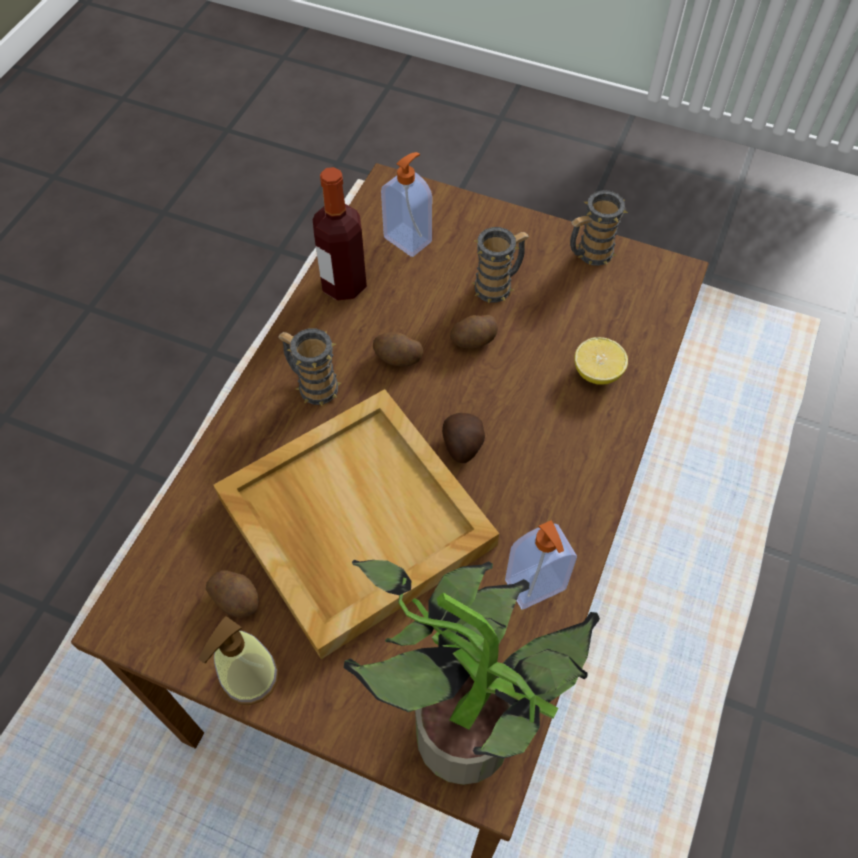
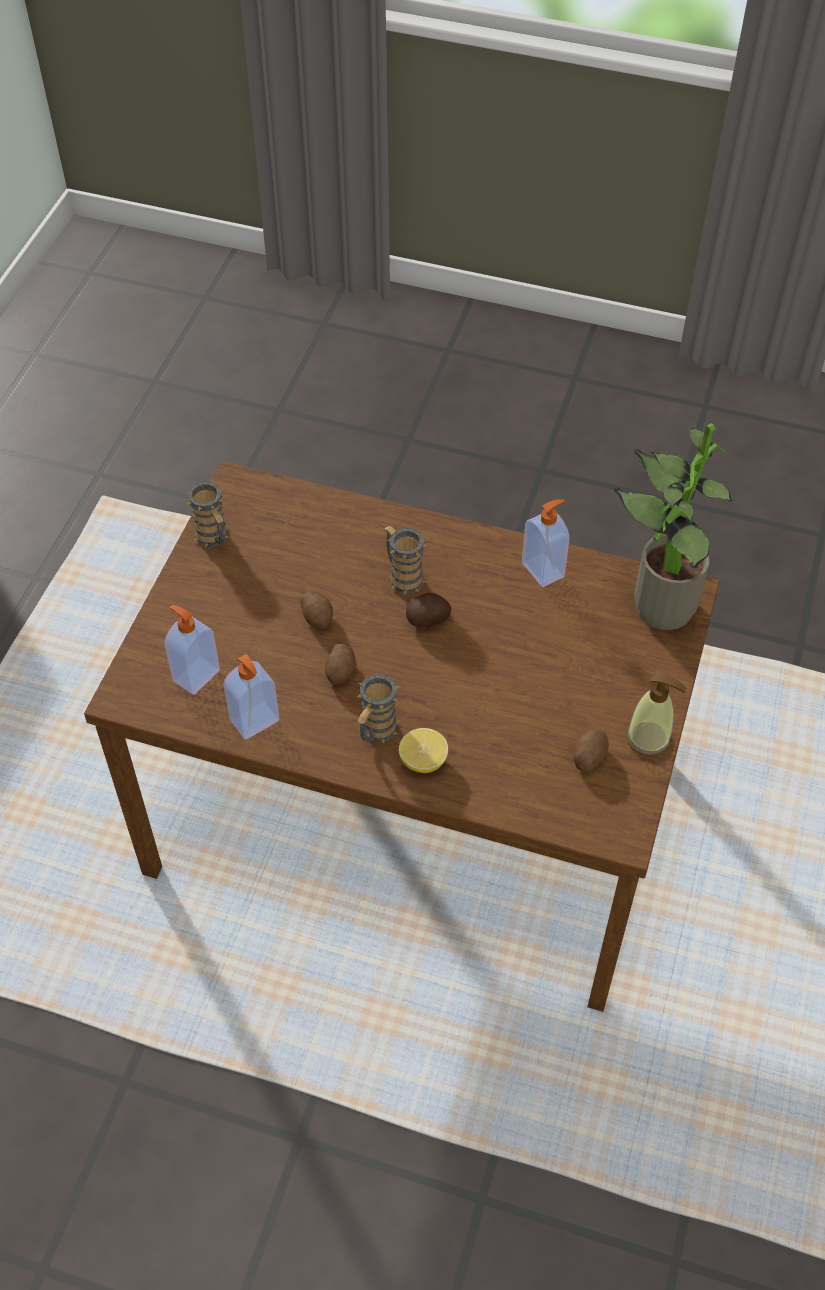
camera: 95 degrees left, 5 degrees down
beige tray [214,389,499,659] -> none
bottle [313,167,367,301] -> soap dispenser [224,654,280,740]
mug [472,227,529,303] -> mug moved to [385,526,428,595]
lemon [574,337,628,385] -> lemon moved to [399,728,448,773]

